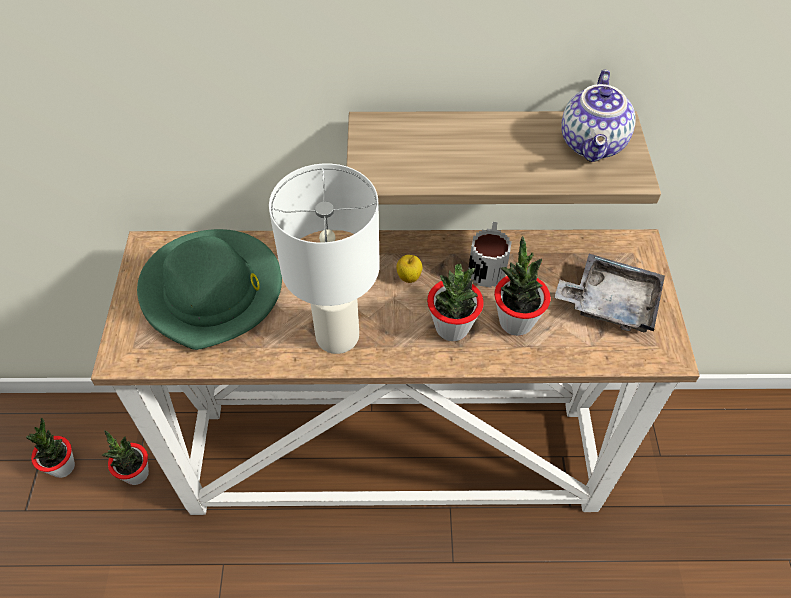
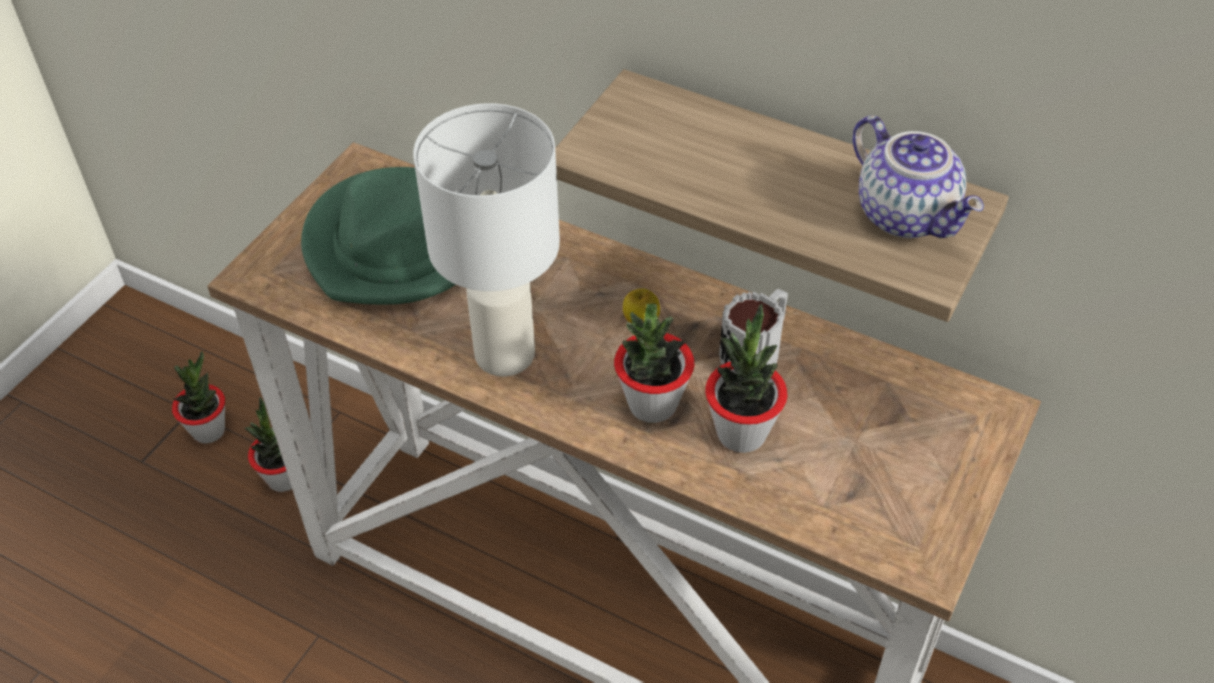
camera: 30 degrees right, 5 degrees down
grey tray [554,254,665,332] -> none
teapot [561,69,636,162] -> teapot turned 75 degrees counterclockwise [852,115,984,238]

